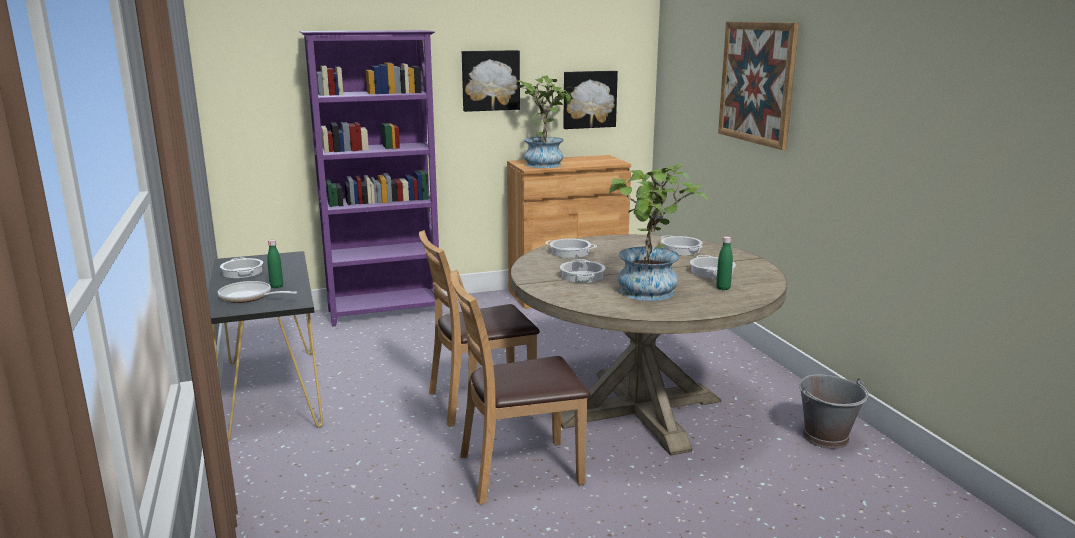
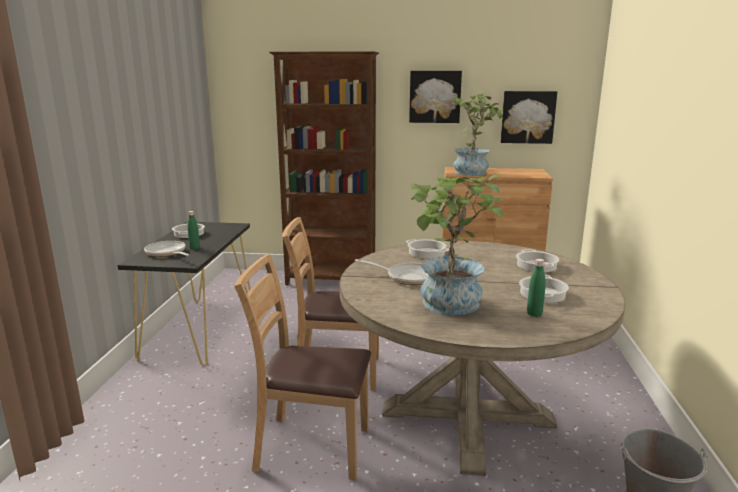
camera: 25 degrees right, 0 degrees up
purple bookcase [299,30,439,327] -> brown bookcase [269,51,379,285]
cooking pot [560,259,605,283] -> frying pan [355,259,428,285]
picture [718,22,799,150] -> none

